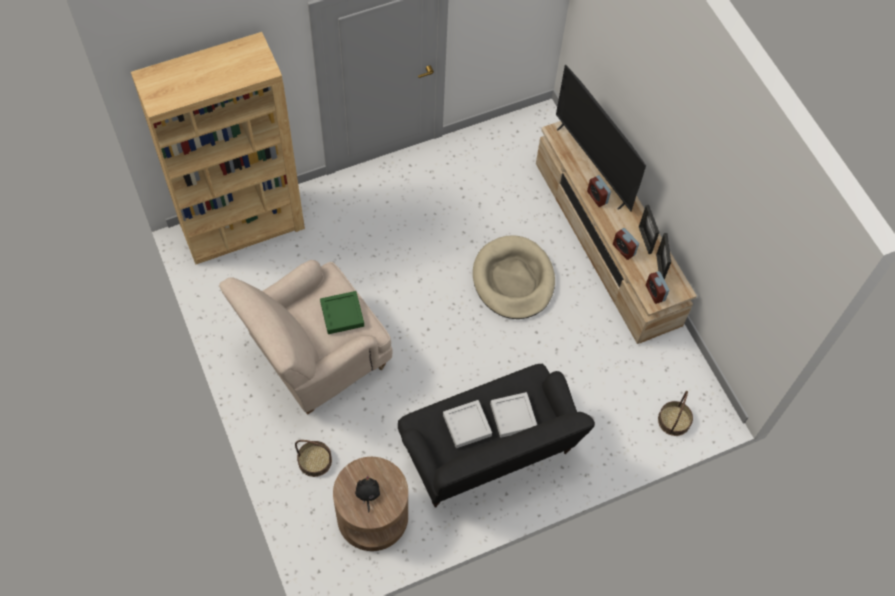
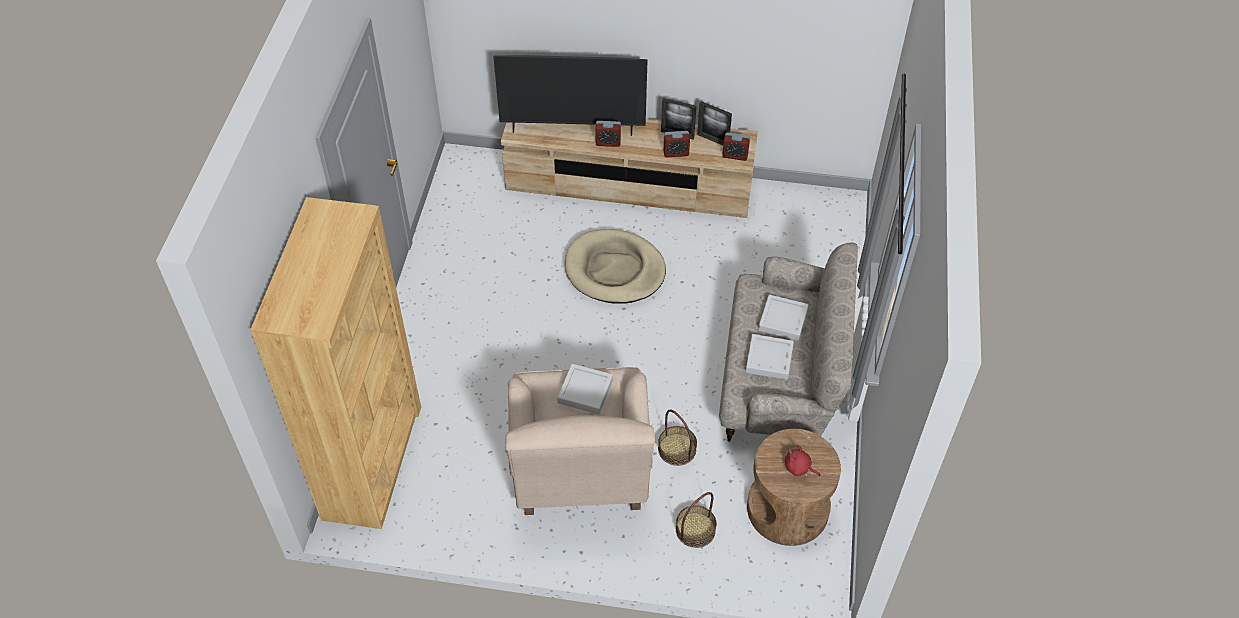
camera: 55 degrees left, 10 degrees down
green tray [320,291,364,334] -> grey tray [557,364,613,414]
black plush toy [355,476,380,512] -> red plush toy [785,445,820,476]
black sofa [398,364,595,508] -> beige sofa [719,243,858,442]
basket [658,391,693,436] -> basket moved to [658,410,697,466]

